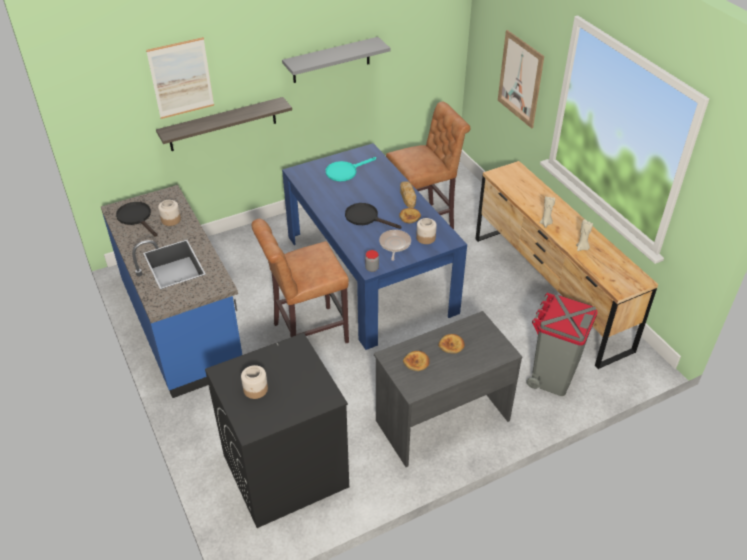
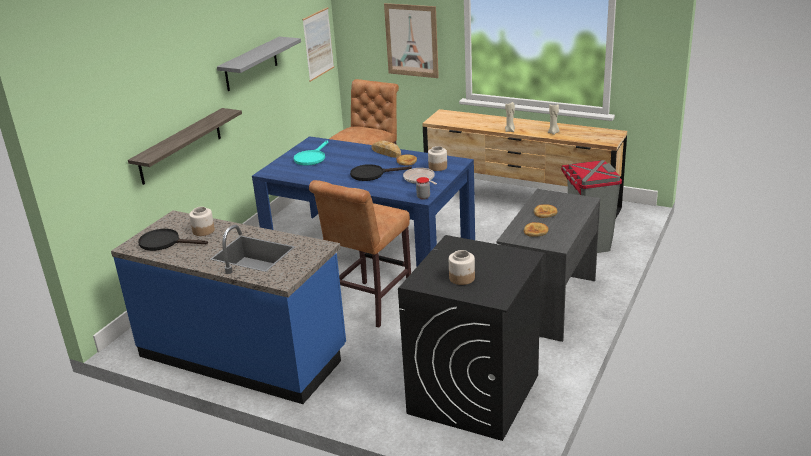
camera: 35 degrees left, 15 degrees down
picture [146,37,214,119] -> picture moved to [302,7,334,82]

